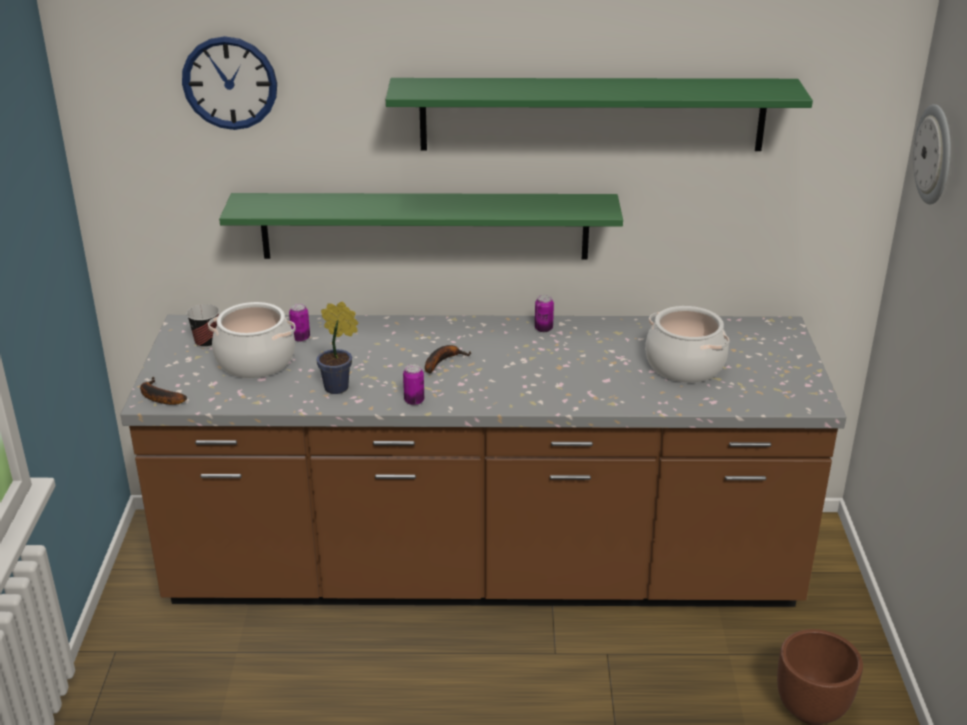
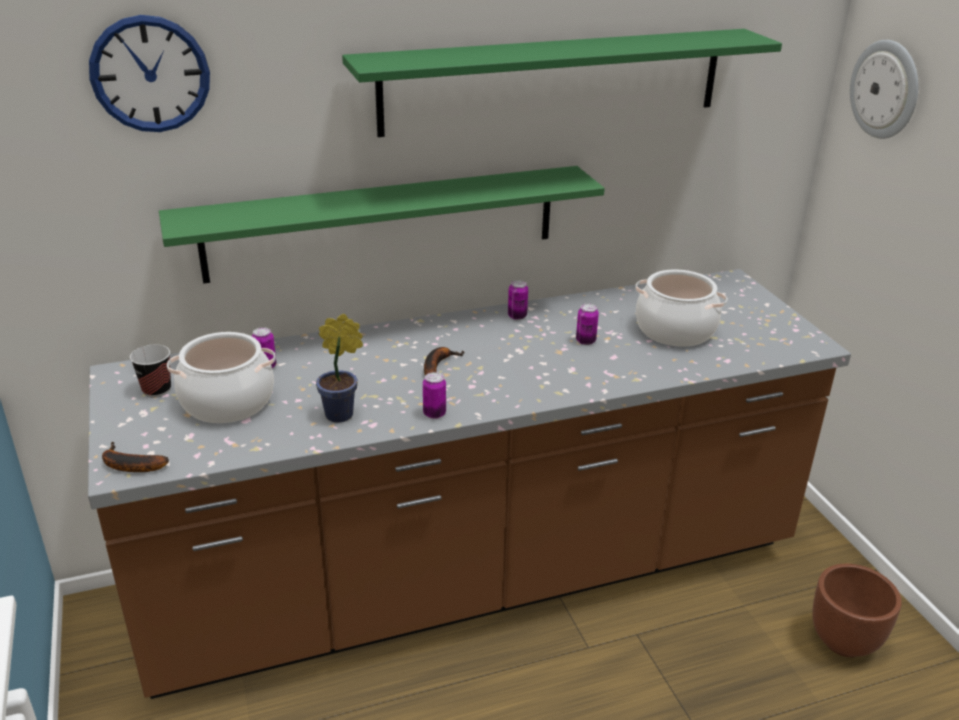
camera: 20 degrees left, 0 degrees up
none -> can [576,304,599,345]

